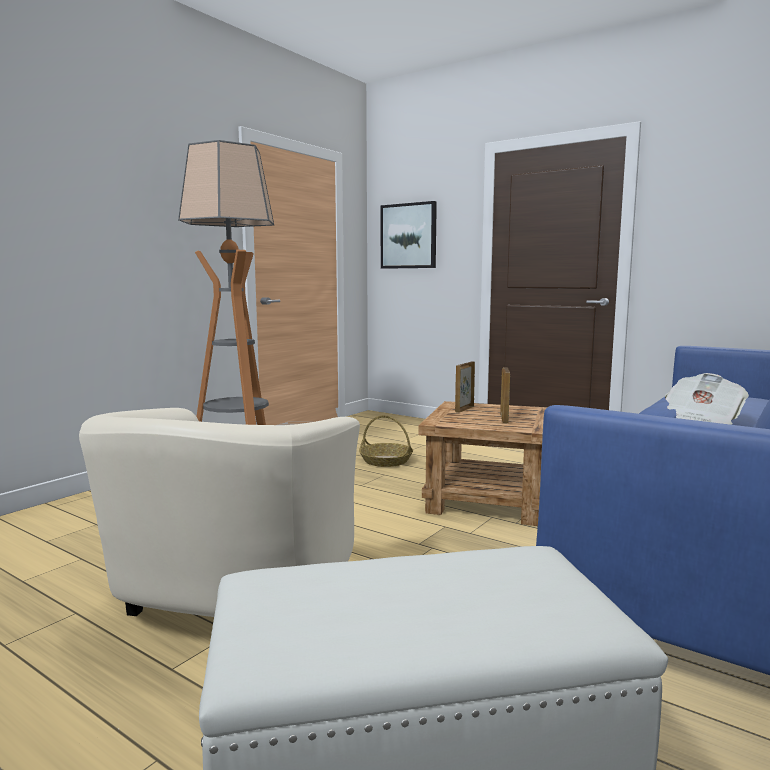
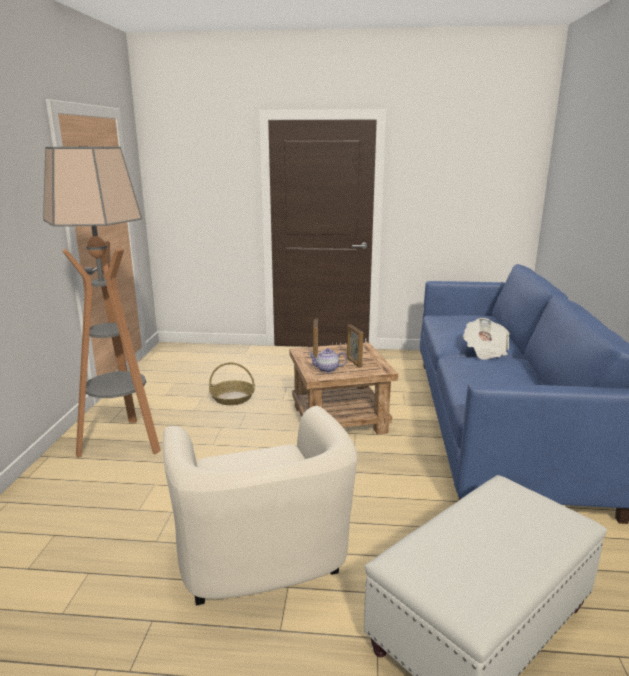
camera: 30 degrees left, 10 degrees up
picture [381,201,437,269] -> none
none -> teapot [309,348,347,373]

